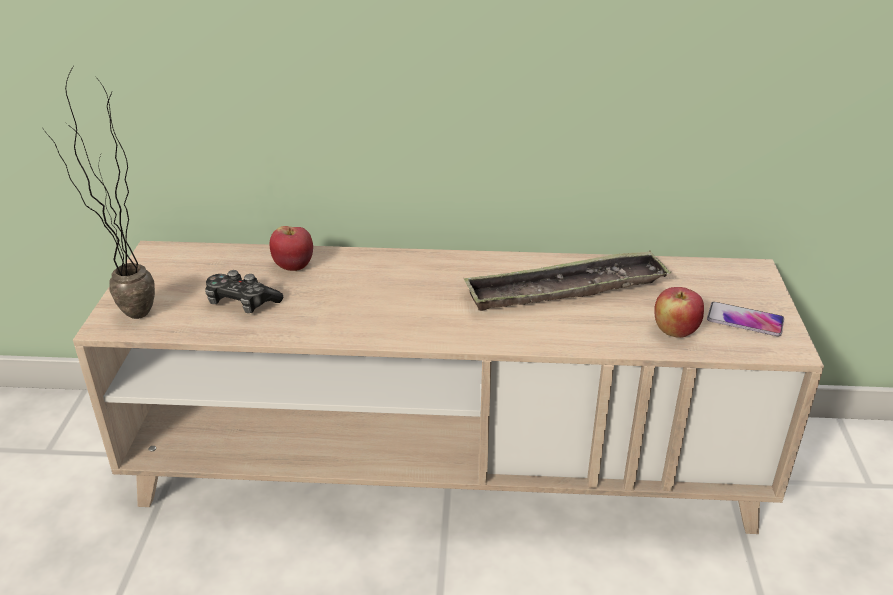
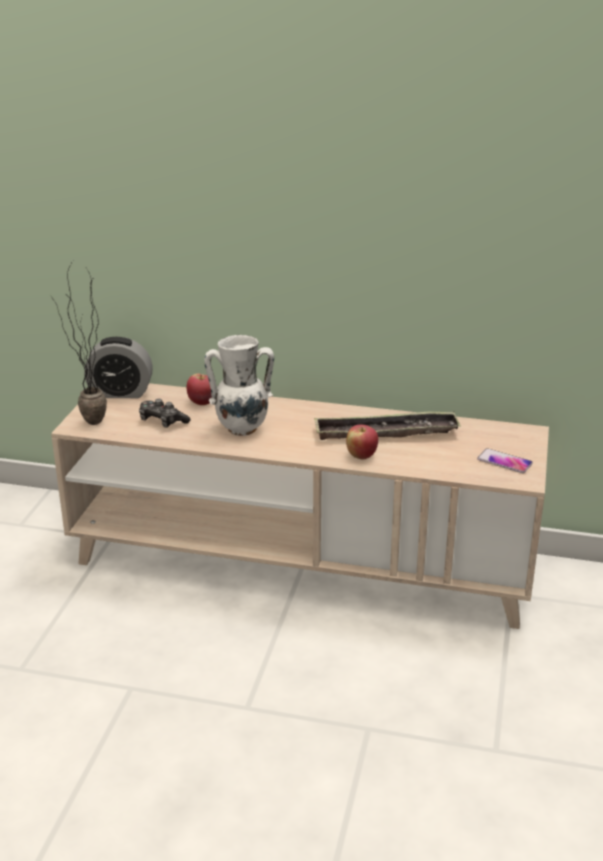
camera: 10 degrees right, 5 degrees down
apple [654,287,704,338] -> apple moved to [346,425,378,460]
none -> alarm clock [84,337,153,398]
none -> white vase [204,335,274,436]

